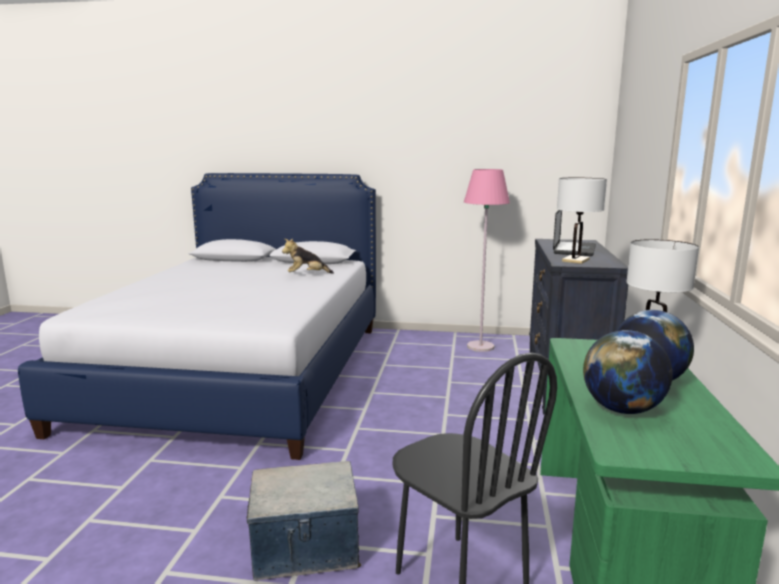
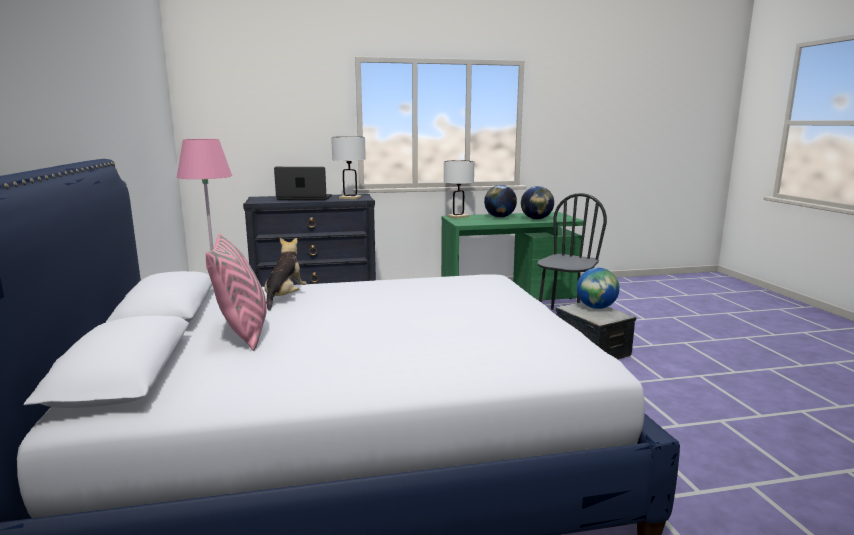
camera: 110 degrees left, 0 degrees up
plush toy [282,238,334,274] -> plush toy turned 135 degrees counterclockwise [264,238,307,310]
none -> pink pillow [206,233,267,351]
none -> globe [577,268,620,309]

